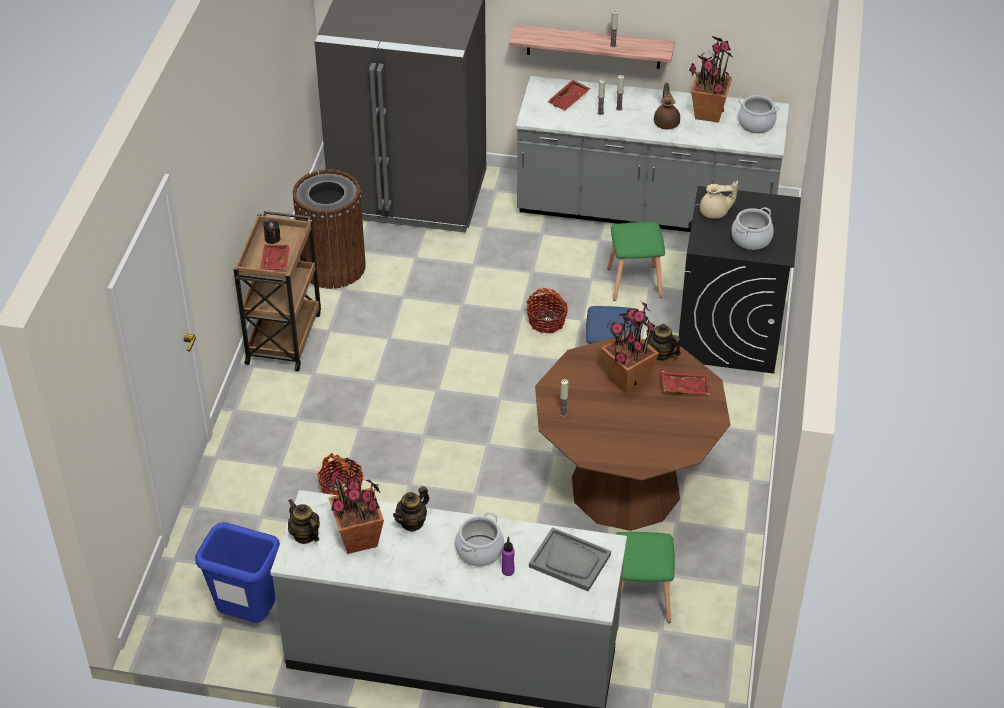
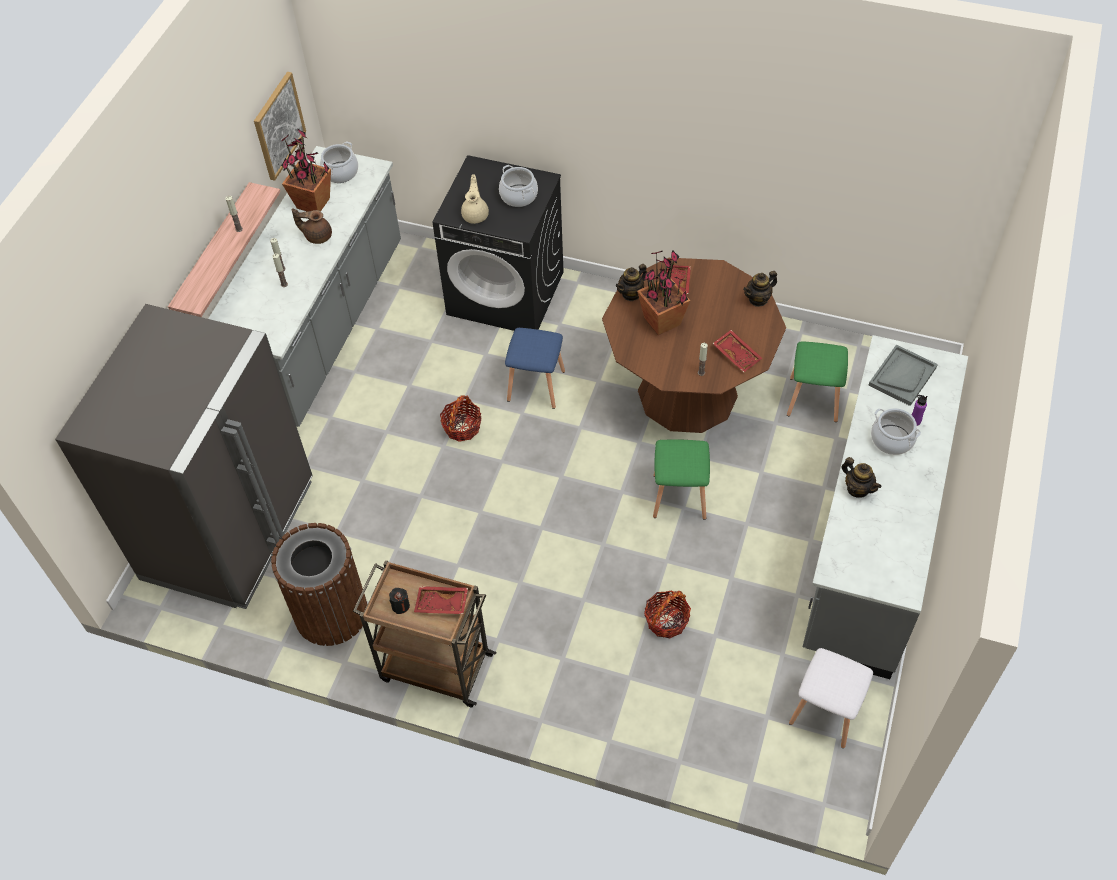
camera: 80 degrees left, 10 degrees up
blue trash can [195,522,280,623] -> white stool [789,648,873,748]
teapot [288,499,320,544] -> teapot moved to [743,271,777,307]
potted plant [329,457,384,554] -> none
red tray [547,80,591,110] -> red tray moved to [712,330,762,372]
green stool [607,222,665,301] -> green stool moved to [653,440,710,520]
none -> picture [254,72,306,181]

